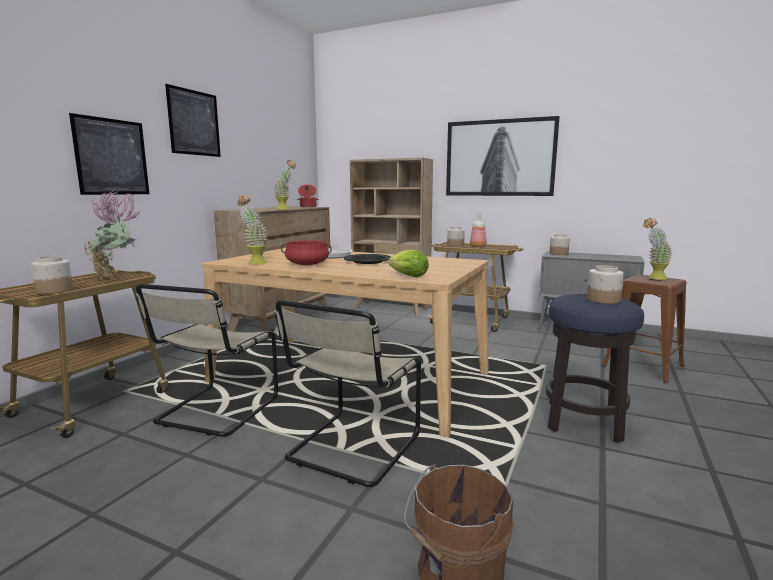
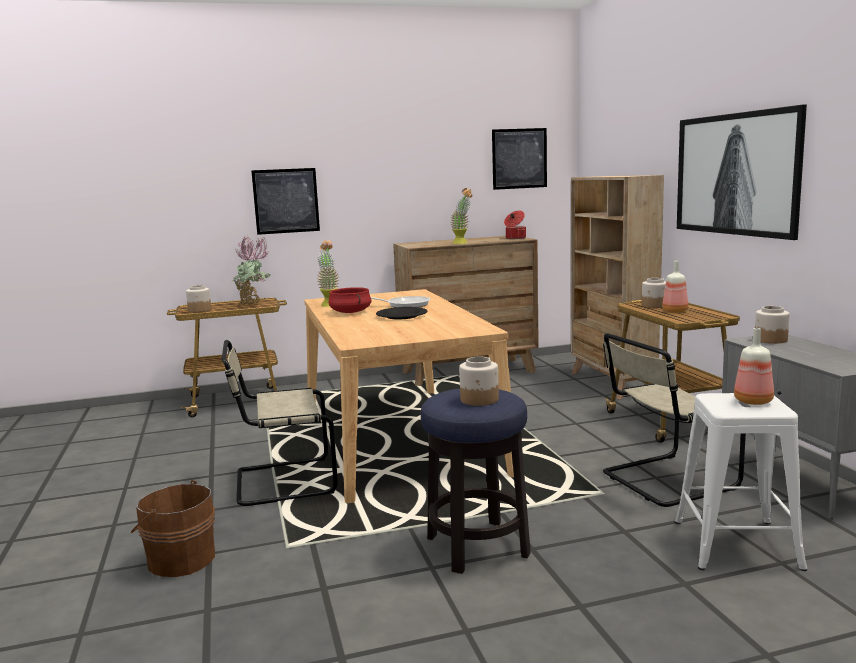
camera: 50 degrees right, 0 degrees up
beige chair [136,284,278,436] -> beige chair moved to [603,333,746,507]
picture [165,84,221,157] -> picture moved to [492,128,547,190]
lettuce [388,250,429,277] -> none
brown stool [602,275,687,383] -> white stool [675,393,807,571]
potted plant [643,218,673,280] -> bottle [734,328,774,405]

